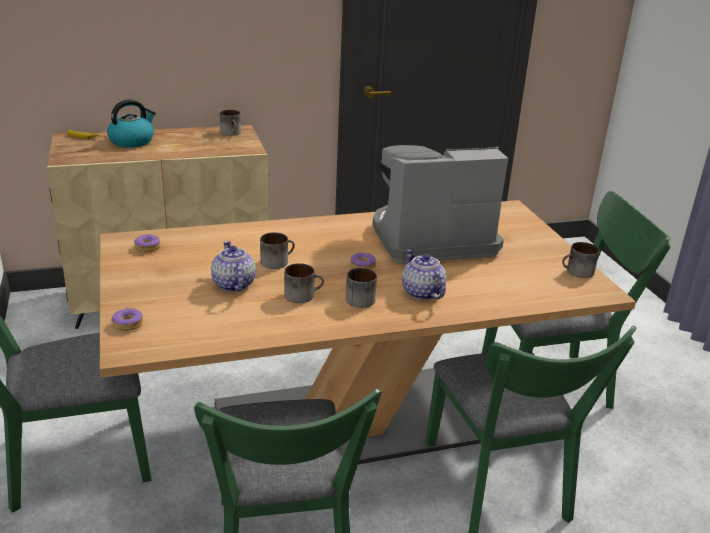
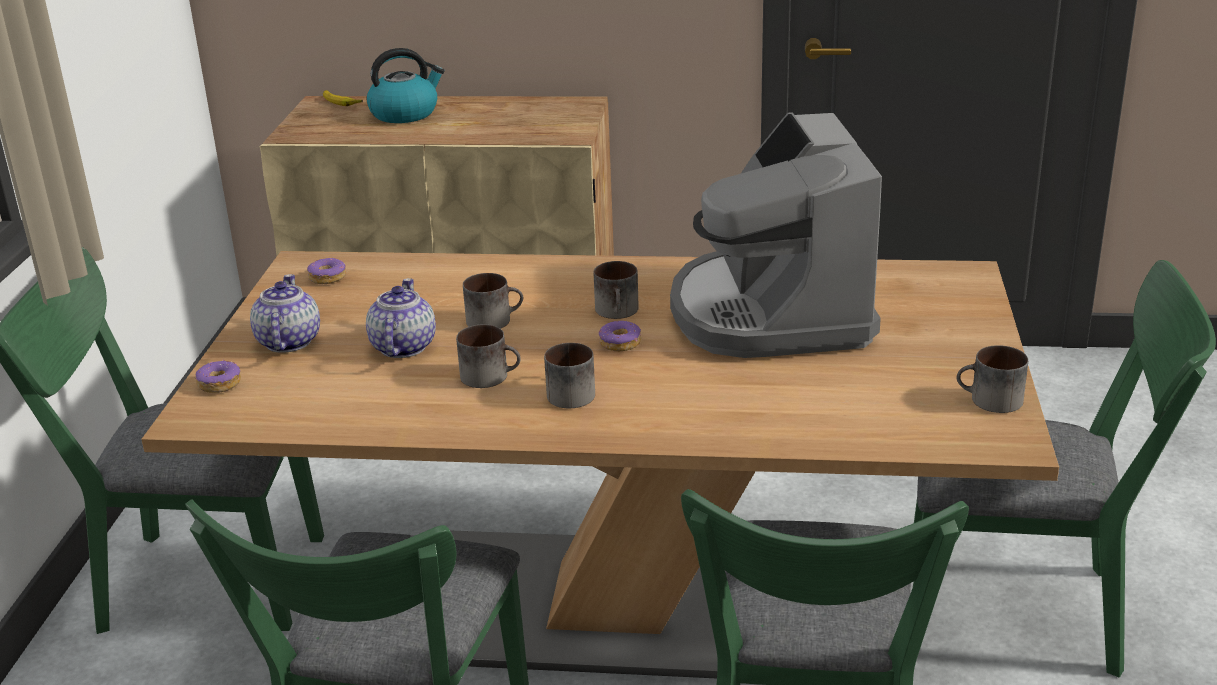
camera: 25 degrees right, 0 degrees up
mug [220,110,241,136] -> mug moved to [593,261,639,319]
coffee machine [373,145,508,264] -> coffee machine turned 105 degrees counterclockwise [670,112,882,358]
teapot [402,249,446,300] -> teapot moved to [250,274,320,353]

